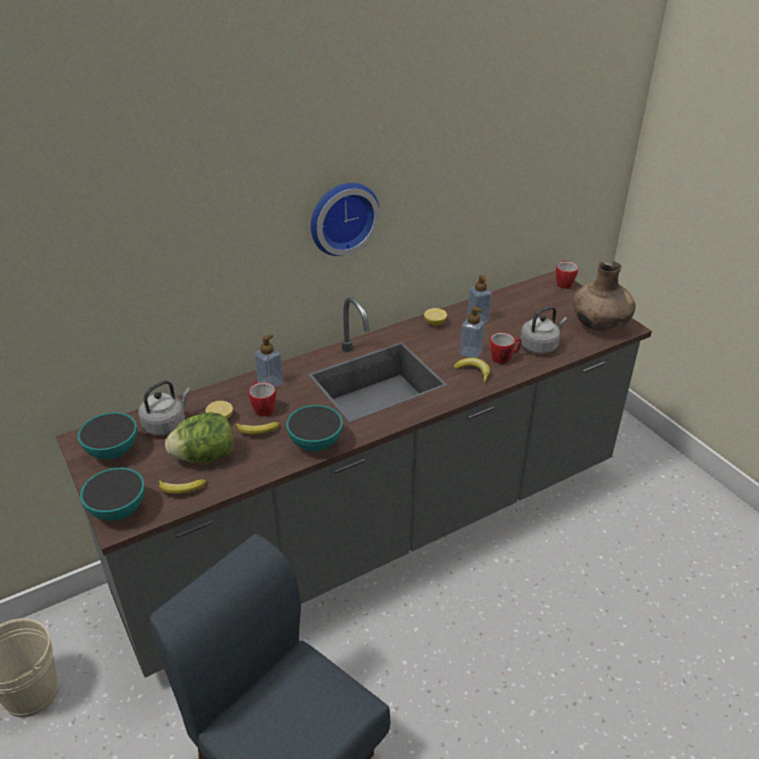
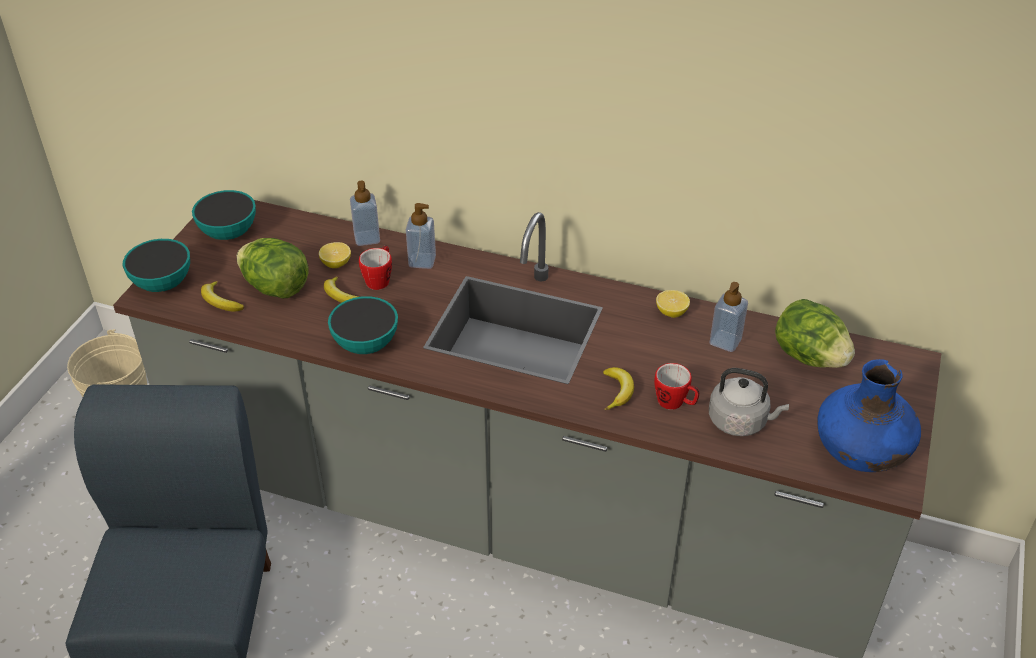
camera: 50 degrees right, 5 degrees up
grey kettle [138,380,191,435] -> none
wall clock [311,183,380,256] -> none
soap dispenser [460,307,485,358] -> soap dispenser moved to [350,181,380,246]
mug [556,260,578,289] -> none
brown vase [573,261,635,331] -> blue vase [817,359,921,472]
none -> lettuce [775,299,855,368]

